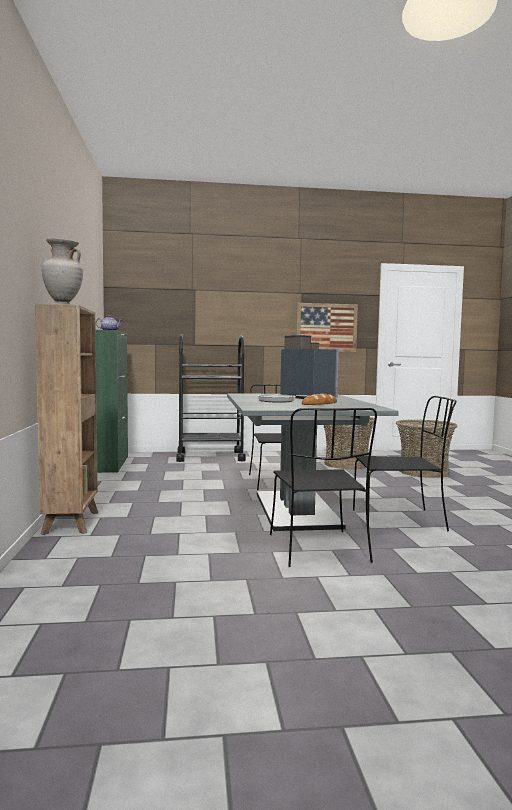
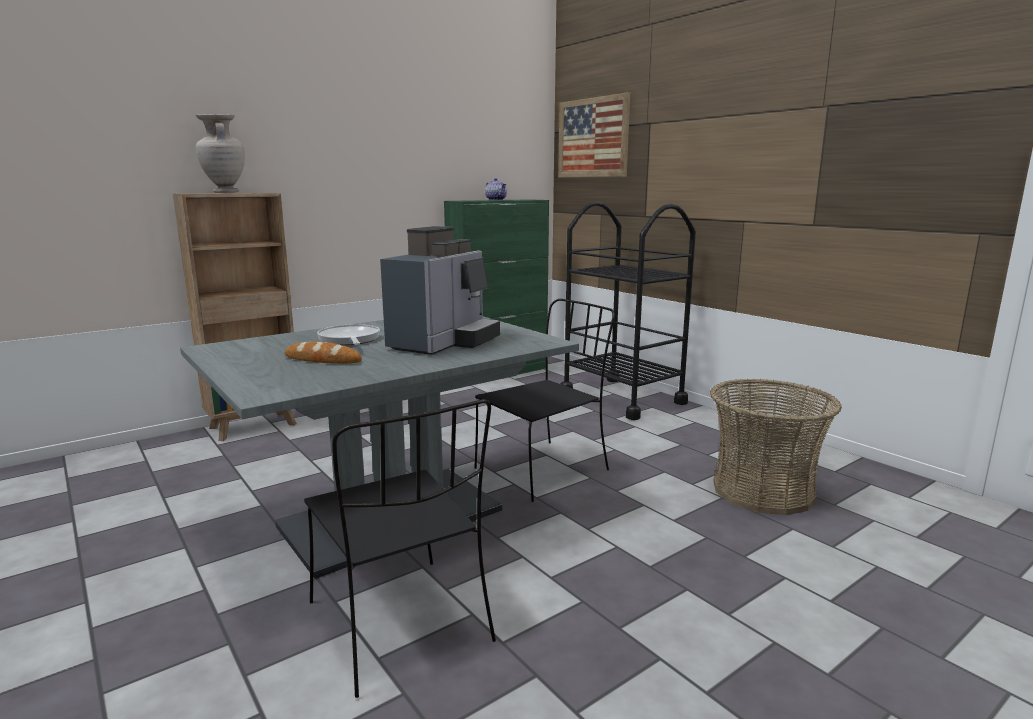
camera: 60 degrees right, 10 degrees up
black chair [270,408,377,567] -> none
picture [296,303,358,352] -> picture moved to [558,92,630,178]
basket [396,419,458,478] -> none

